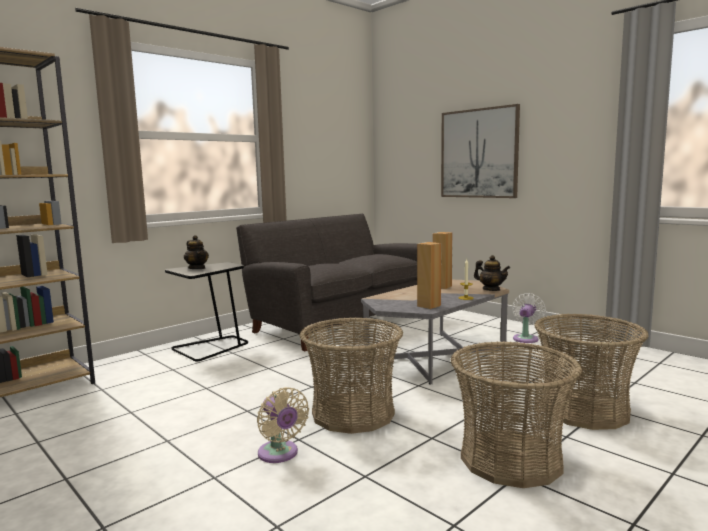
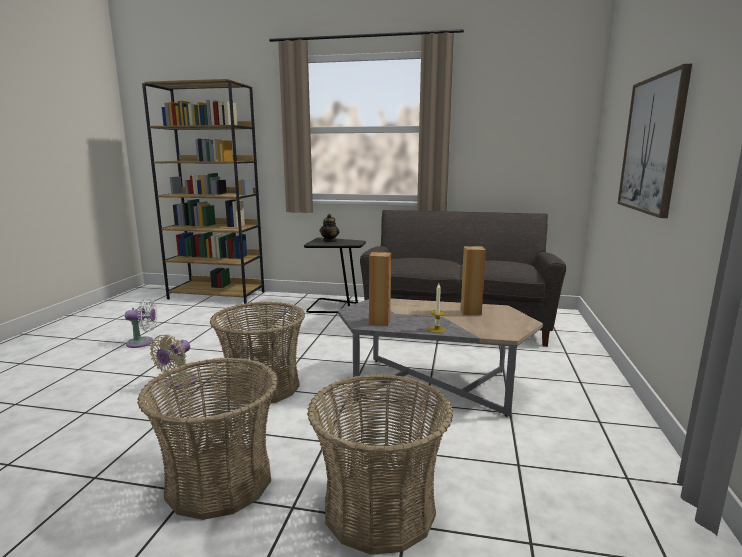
camera: 55 degrees right, 5 degrees up
teapot [474,255,510,291] -> none
white fan [512,293,546,343] -> white fan moved to [125,298,158,348]

